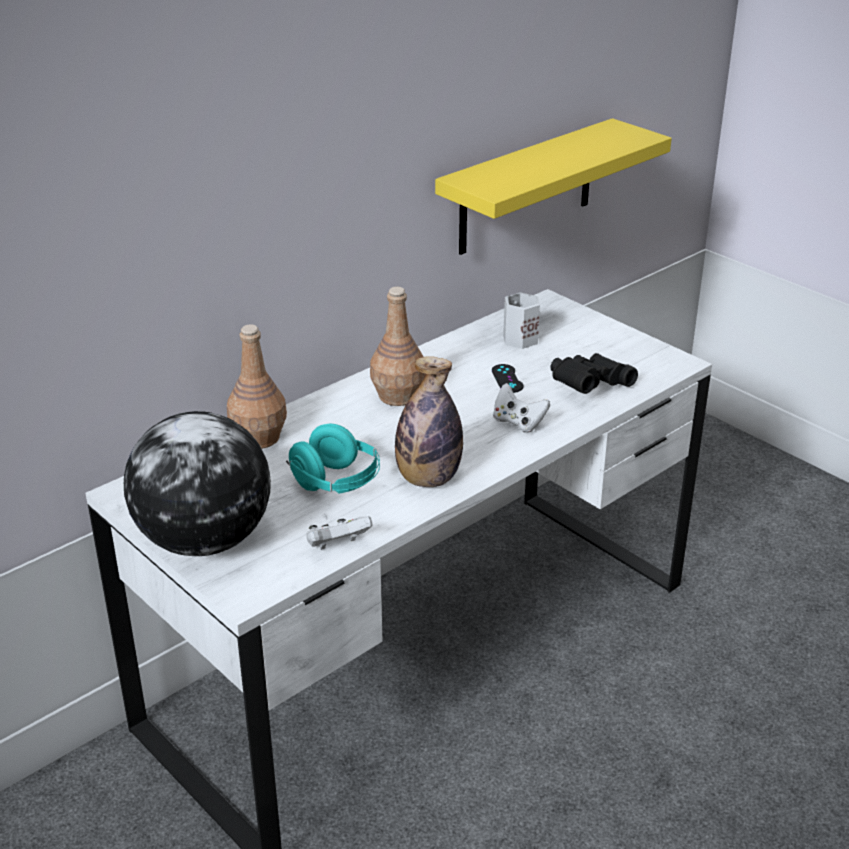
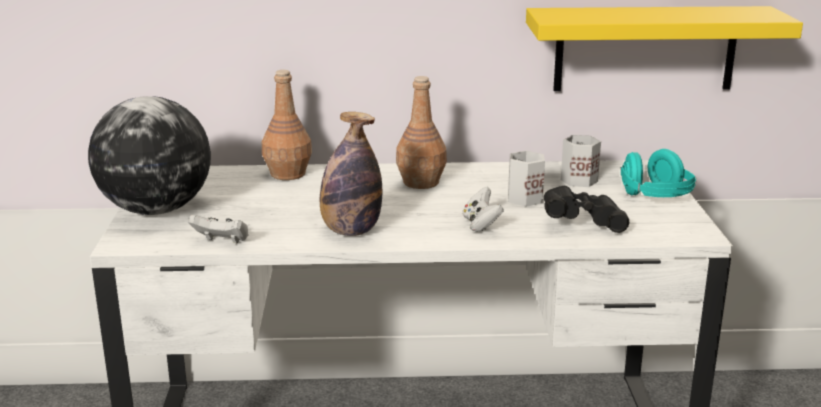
camera: 40 degrees right, 10 degrees down
turquoise headphones [286,424,380,494] -> turquoise headphones moved to [620,149,697,197]
black game controller [492,364,524,393] -> white mug [508,151,545,207]

